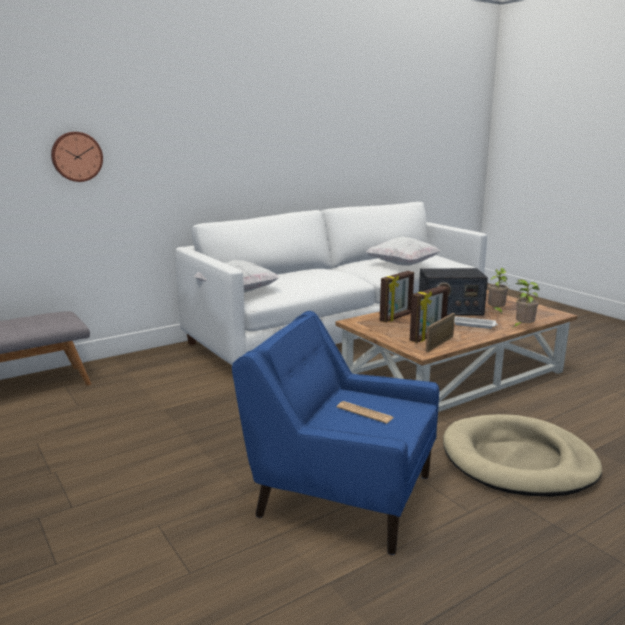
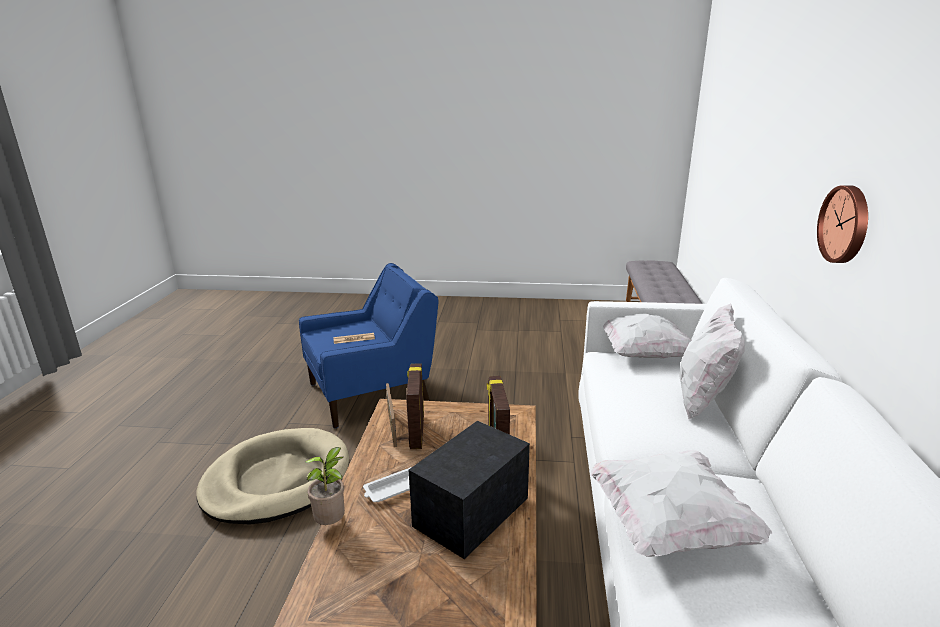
camera: 130 degrees right, 5 degrees up
wall clock [51,132,103,182] -> wall clock moved to [817,185,868,263]
potted plant [488,268,508,315] -> none
none -> white pillow [679,303,745,420]

